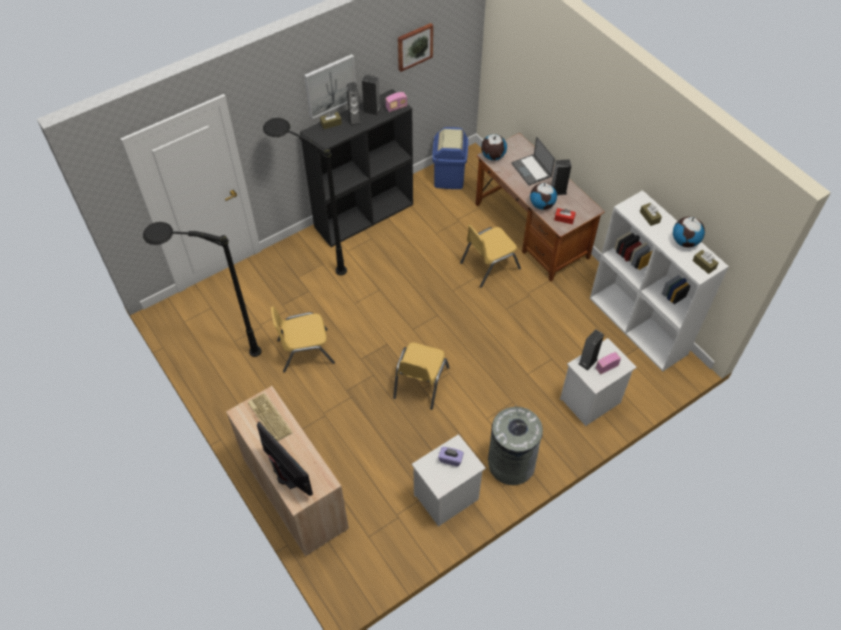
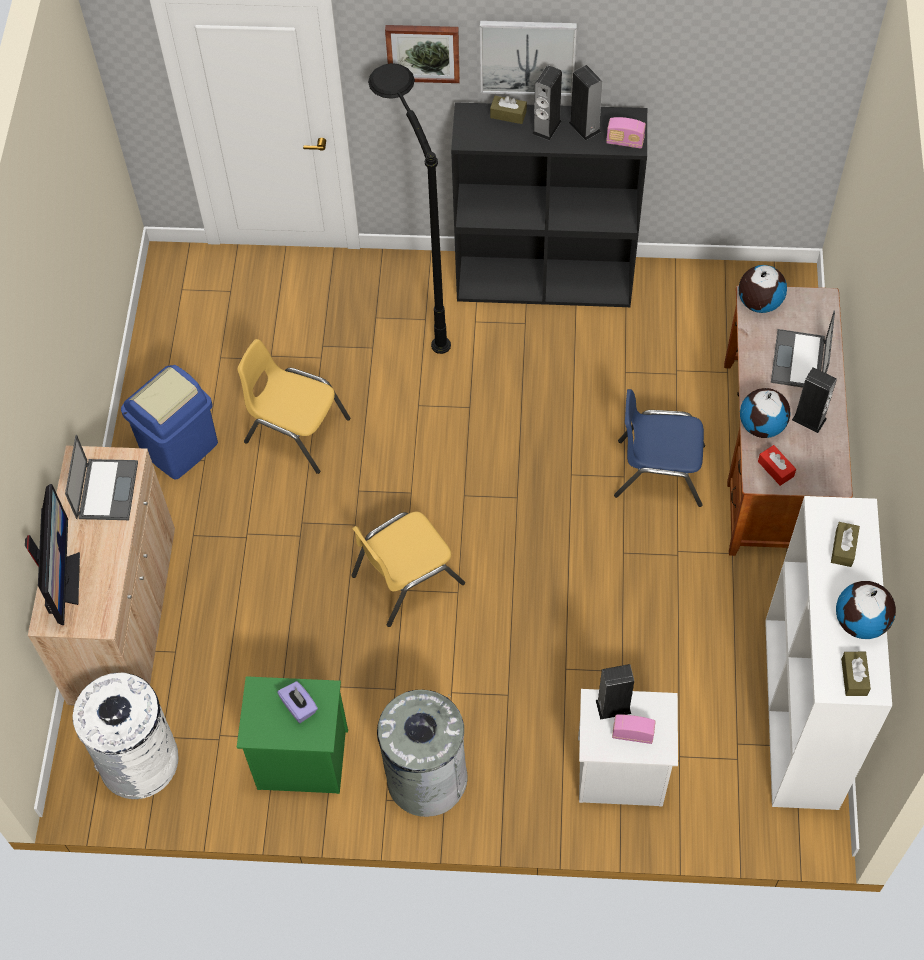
camera: 40 degrees right, 5 degrees up
black floor lamp [143,222,262,357] -> none
keyboard [247,393,293,441] -> laptop [65,435,138,520]
picture [398,23,433,72] -> picture moved to [385,25,460,83]
white nightstand [412,434,486,527] -> green nightstand [237,676,348,794]
blue trash can [432,127,468,189] -> blue trash can moved to [121,365,218,480]
yellow chair [460,225,521,288] -> blue chair [614,389,705,507]
none -> white trash can [72,672,179,799]

